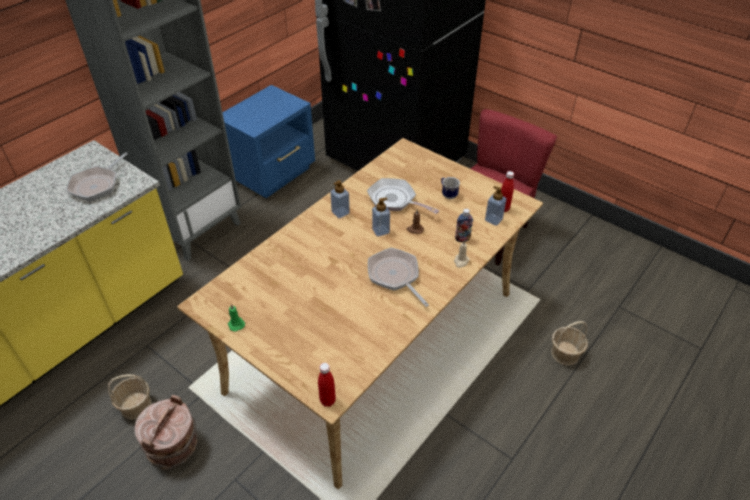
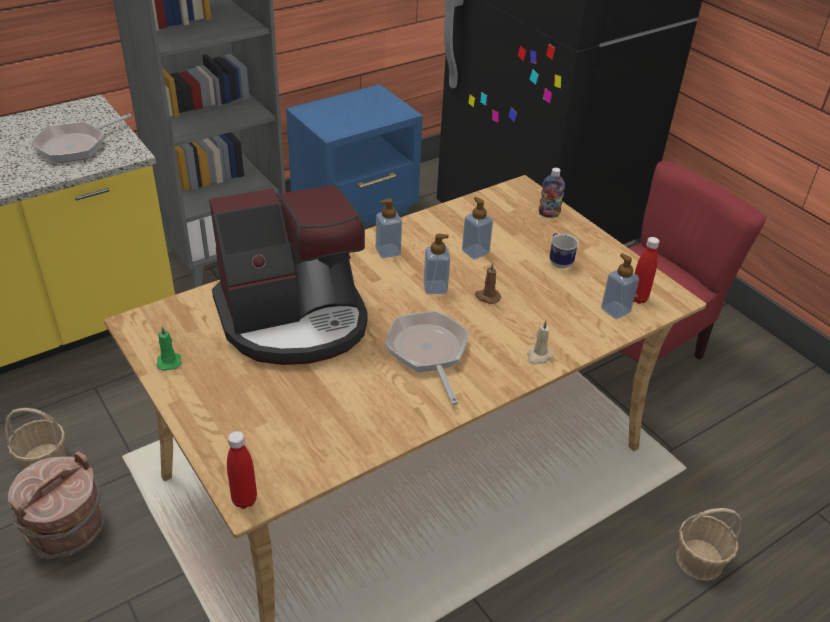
camera: 15 degrees right, 5 degrees down
frying pan [367,178,439,214] -> soap dispenser [462,197,493,260]
bottle [455,209,473,242] -> bottle moved to [539,168,565,218]
none -> coffee machine [209,184,368,365]

